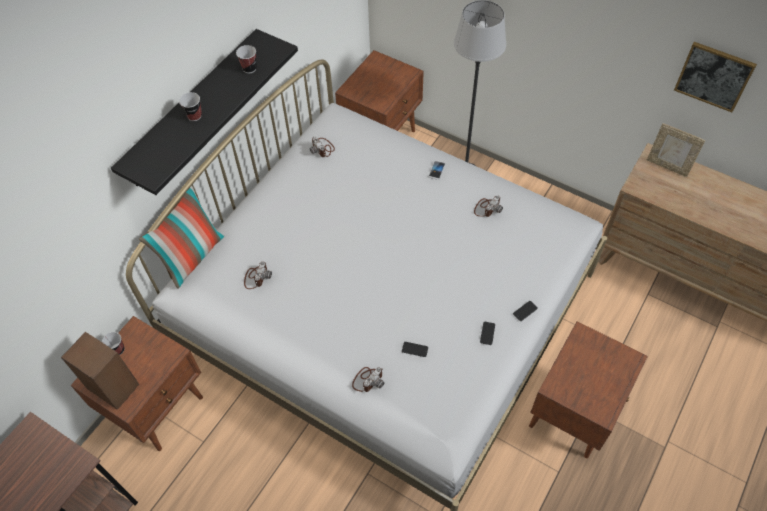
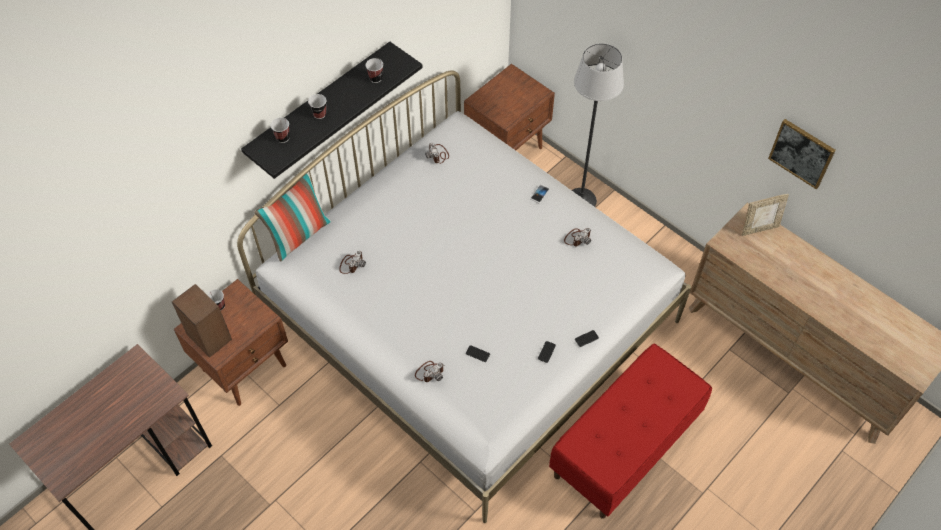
camera: 10 degrees right, 0 degrees up
brown nightstand [529,321,648,458] -> red bench [549,344,712,519]
picture frame [647,123,705,177] -> picture frame turned 60 degrees counterclockwise [742,194,789,236]
none -> cup [271,118,290,143]

